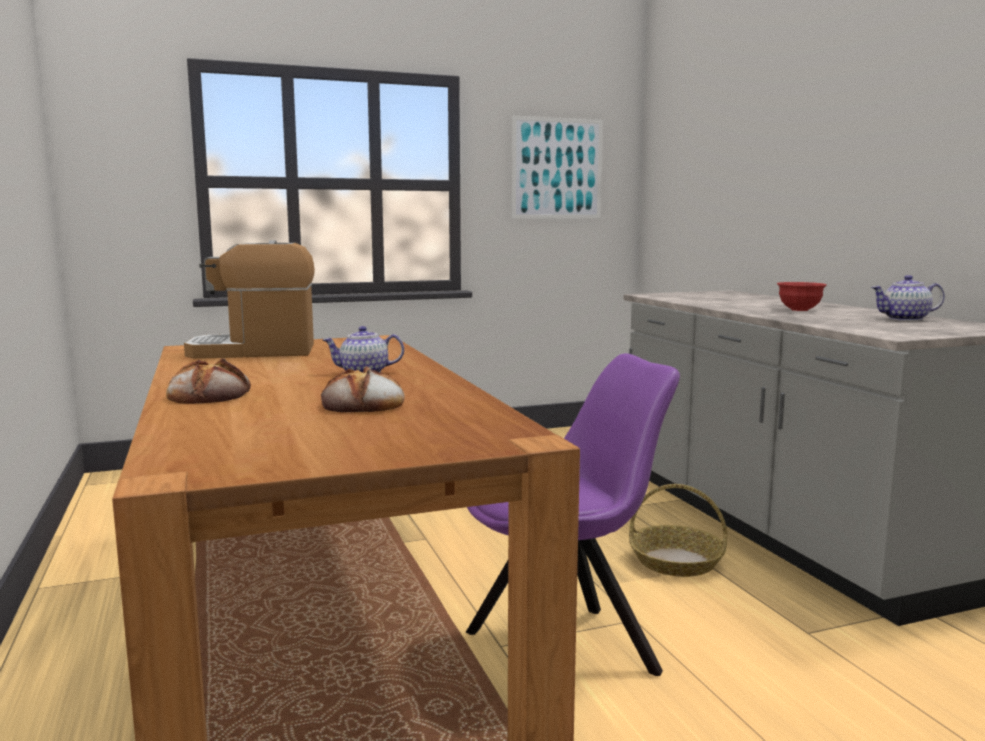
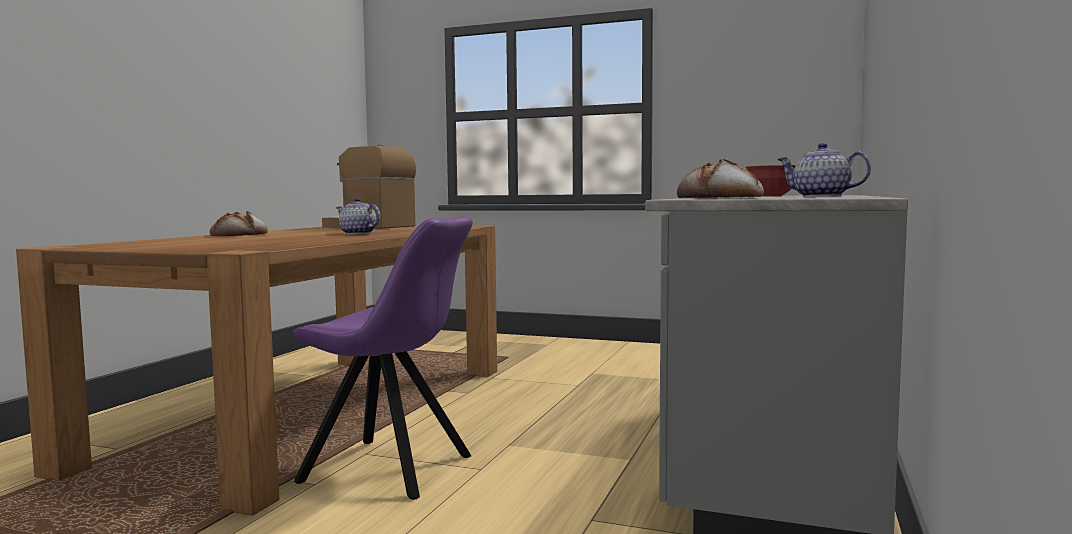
camera: 40 degrees right, 5 degrees down
bread [321,366,404,412] -> bread moved to [677,159,764,198]
picture [512,116,603,219] -> none
basket [629,484,727,577] -> none

